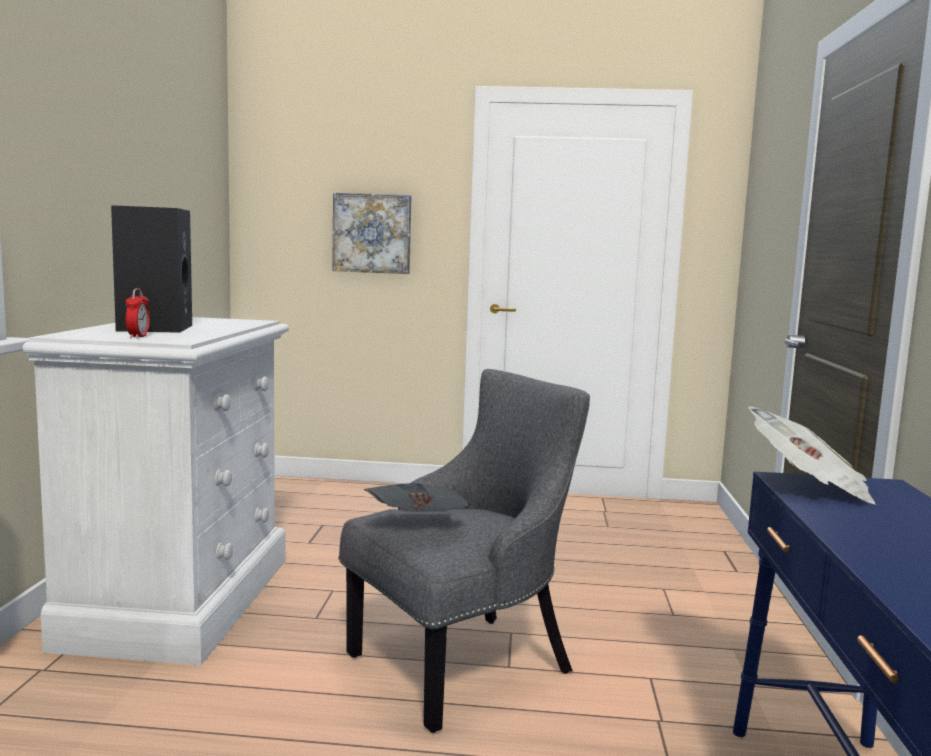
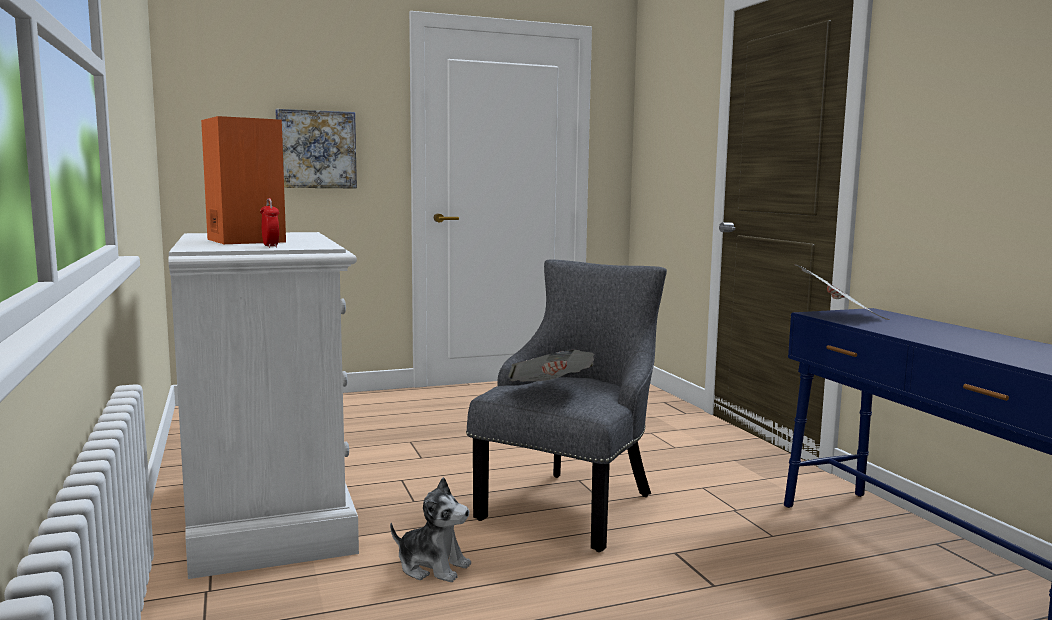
camera: 25 degrees left, 0 degrees up
black speaker [111,205,192,333] -> orange speaker [201,116,286,244]
none -> plush toy [390,477,471,582]

